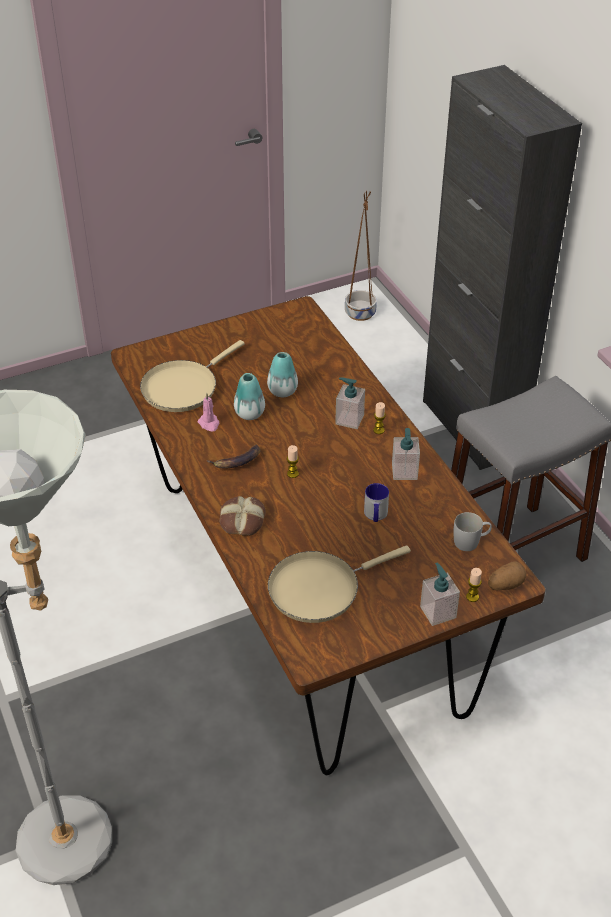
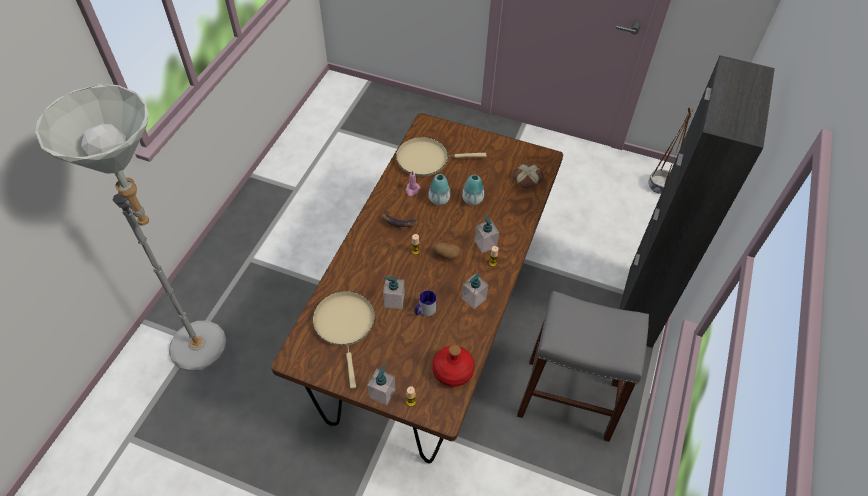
camera: 45 degrees right, 10 degrees up
bread [219,496,266,536] -> bread moved to [512,163,544,188]
beige frying pan [268,545,411,623] -> beige frying pan turned 60 degrees clockwise [313,291,375,389]
white mug [453,512,492,551] -> red bottle [432,344,475,387]
potato [488,561,526,590] -> potato moved to [433,242,461,260]
none -> soap dispenser [383,277,405,309]

